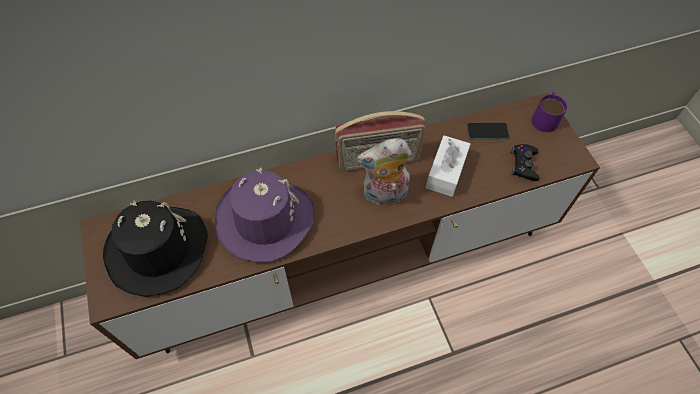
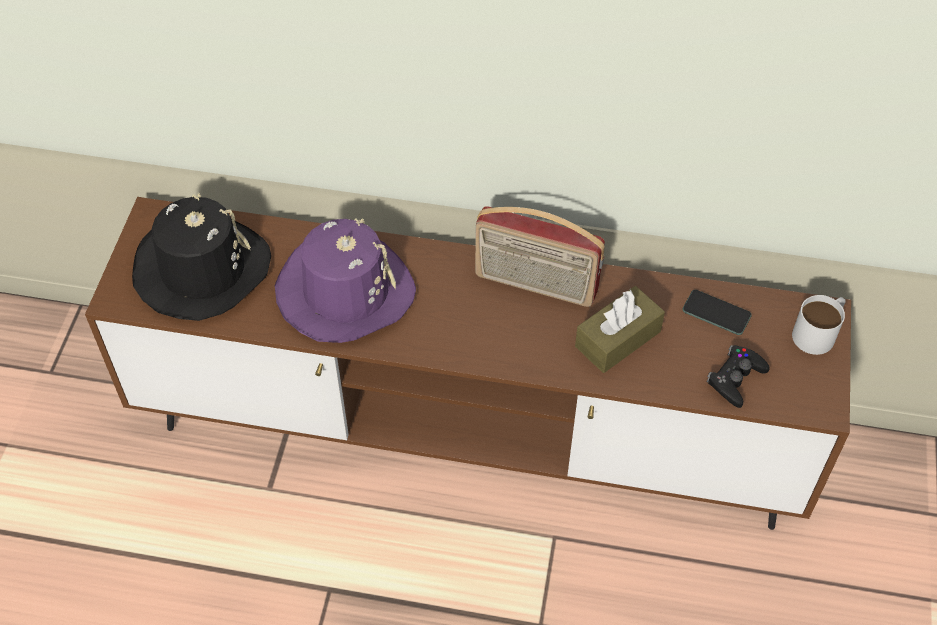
camera: 30 degrees right, 5 degrees down
plush toy [357,138,412,204] -> none
white tissue box [426,135,470,197] -> brown tissue box [575,286,665,373]
purple mug [532,92,567,132] -> white mug [792,295,846,355]

